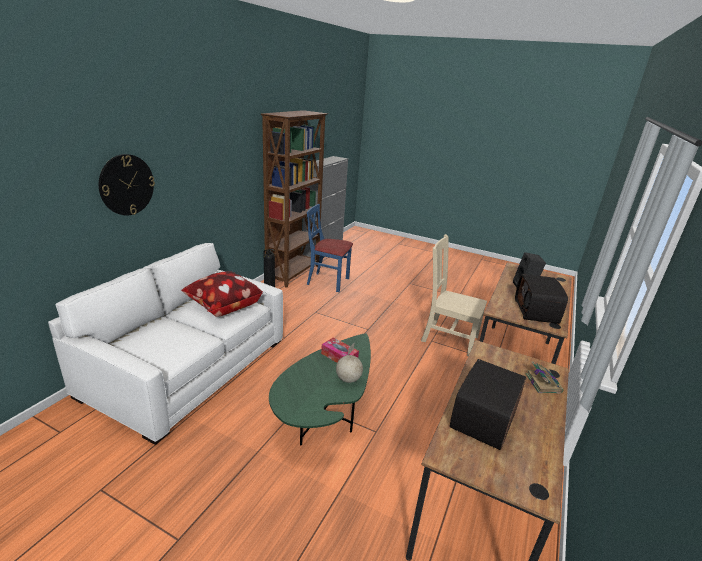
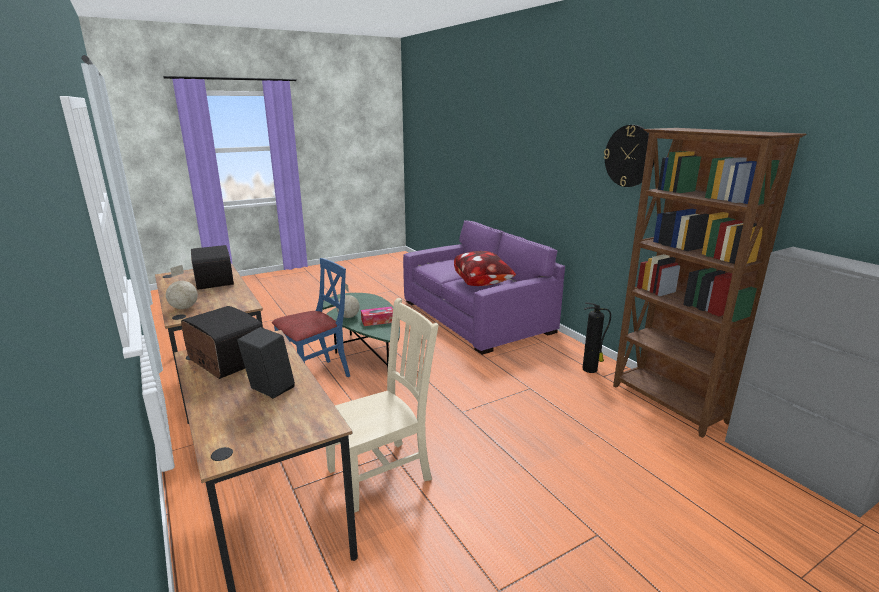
camera: 125 degrees right, 5 degrees down
white sofa [48,243,283,445] -> purple sofa [403,220,565,355]
wall clock [99,154,155,215] -> wall clock moved to [604,125,654,187]
blue chair [307,204,353,292] -> blue chair moved to [272,258,350,377]
book [525,361,564,394] -> globe [166,265,198,309]

